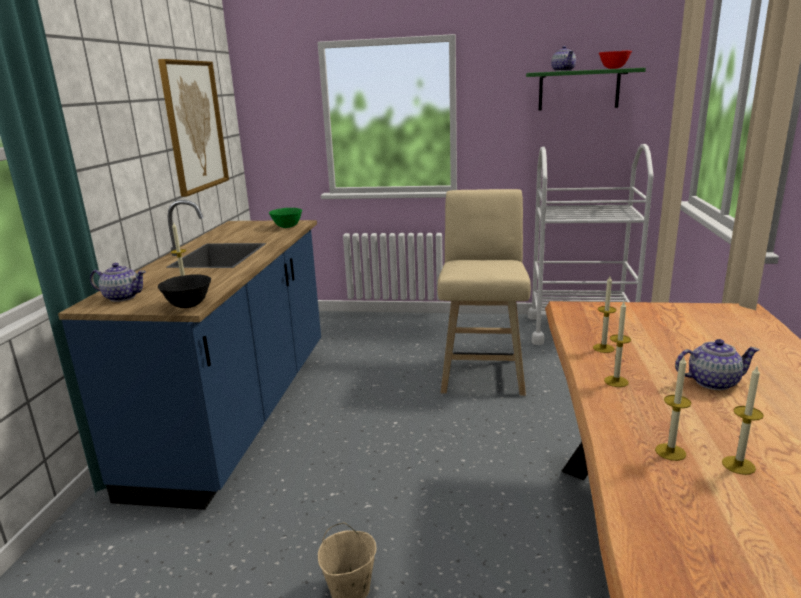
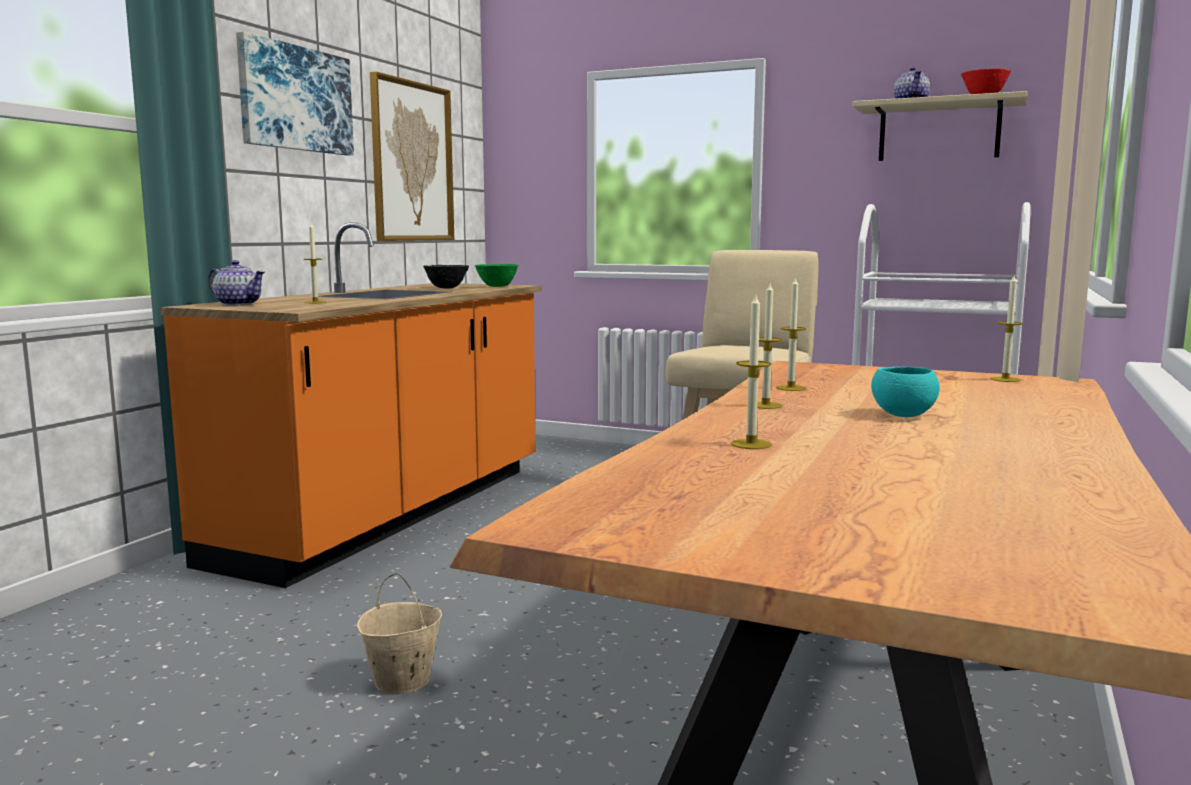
camera: 15 degrees right, 10 degrees down
blue counter [58,200,321,510] -> orange counter [160,222,542,588]
black bowl [158,274,211,308] -> black bowl moved to [423,265,469,289]
green shelf [526,68,646,110] -> beige shelf [853,91,1027,161]
teapot [675,339,759,390] -> turquoise bowl [871,367,940,417]
candle [722,366,764,475] -> candle moved to [990,275,1023,382]
none -> picture [236,31,354,155]

